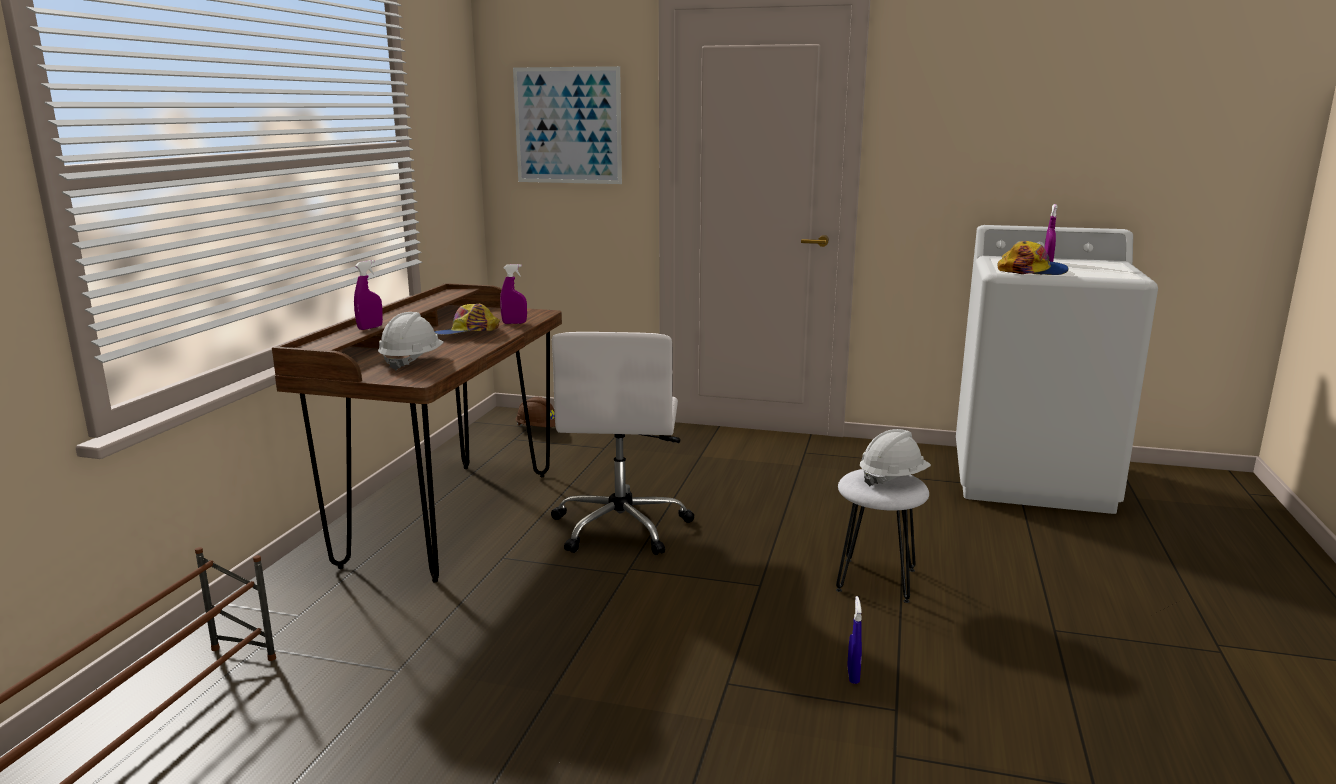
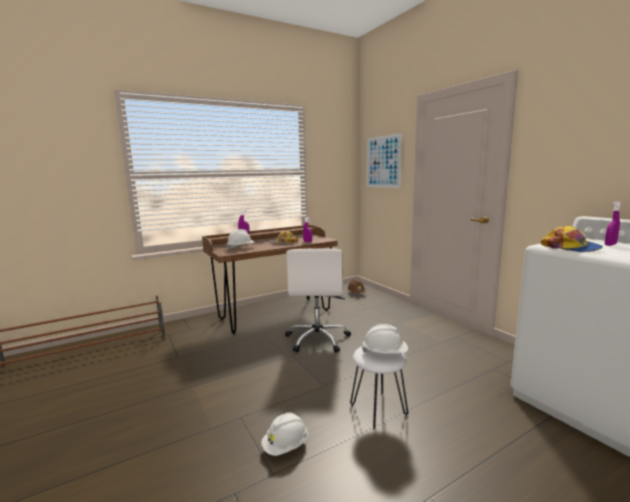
camera: 45 degrees right, 5 degrees down
white office chair [551,332,695,555] -> white office chair turned 45 degrees counterclockwise [285,248,351,353]
blue spray bottle [847,596,862,684] -> white hard hat [261,412,308,456]

